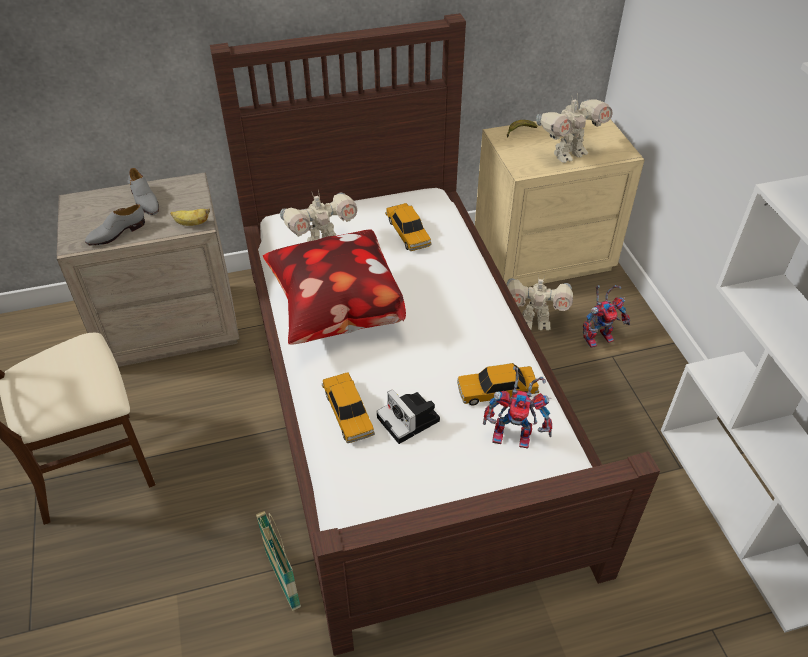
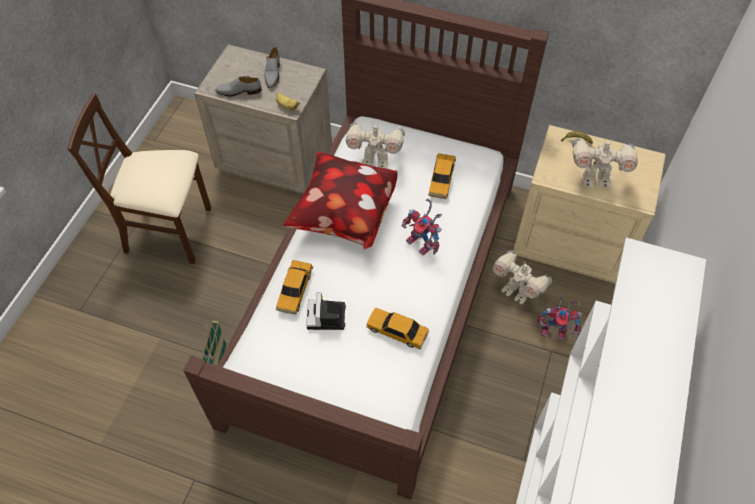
camera: 35 degrees right, 10 degrees up
toy robot [483,366,552,449] -> toy robot moved to [402,199,442,256]

